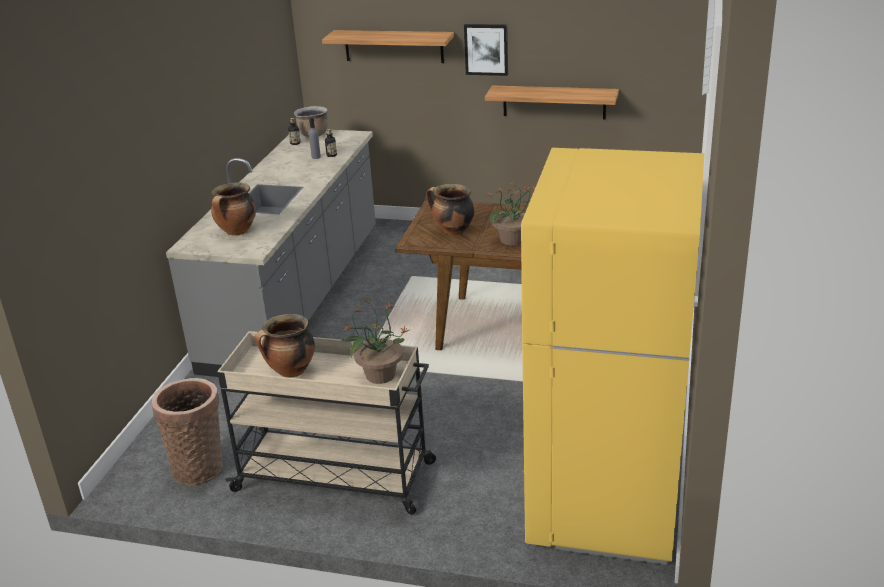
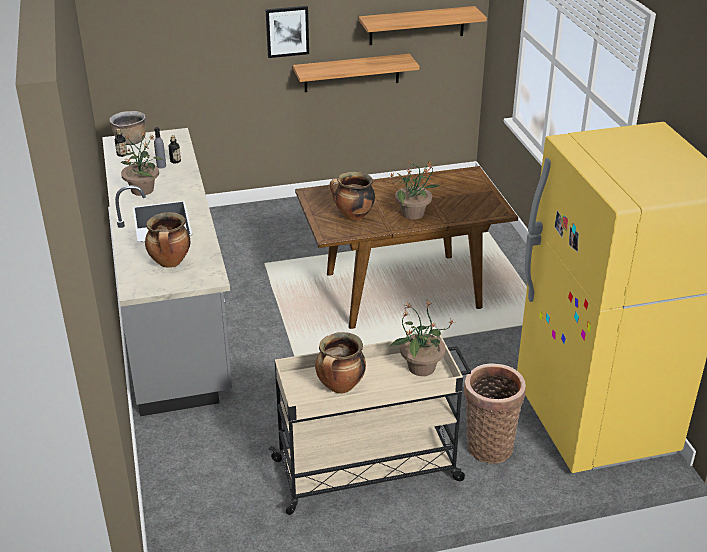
camera: 30 degrees left, 5 degrees up
basket [152,378,223,486] -> basket moved to [464,363,526,464]
shelf [322,30,454,63] -> shelf moved to [359,6,487,45]
none -> potted plant [121,132,163,196]

